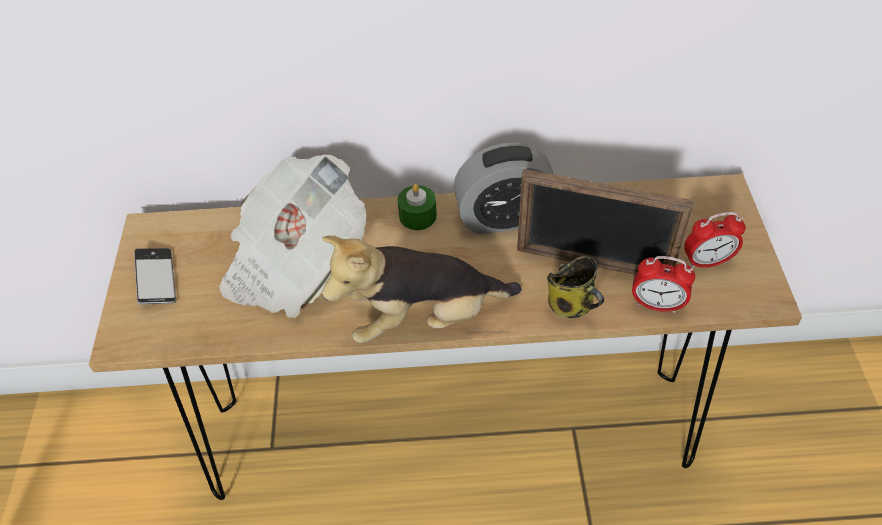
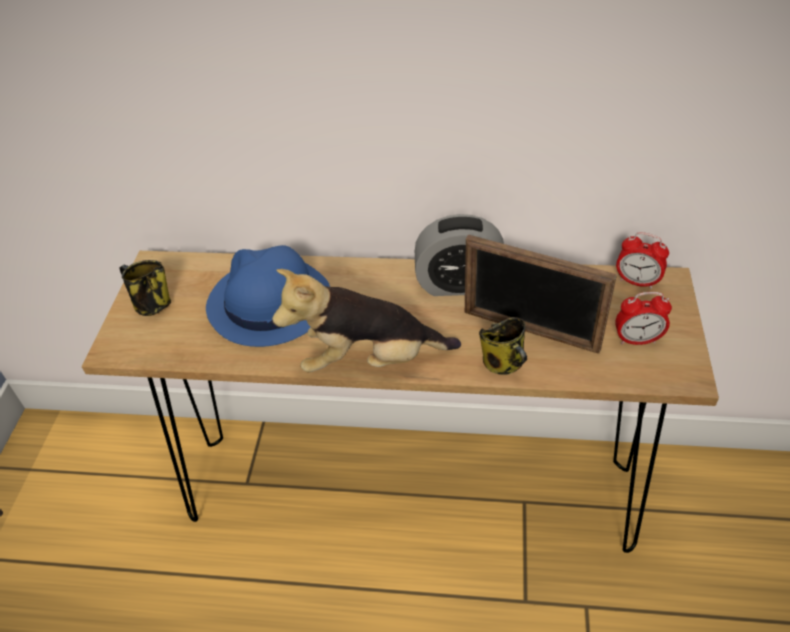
camera: 10 degrees right, 5 degrees down
phone [134,248,176,305] -> mug [119,260,171,316]
newspaper [219,155,366,318] -> blue hat [206,245,330,347]
green candle [397,184,437,230] -> none
alarm clock [632,256,695,313] -> alarm clock moved to [616,232,669,289]

